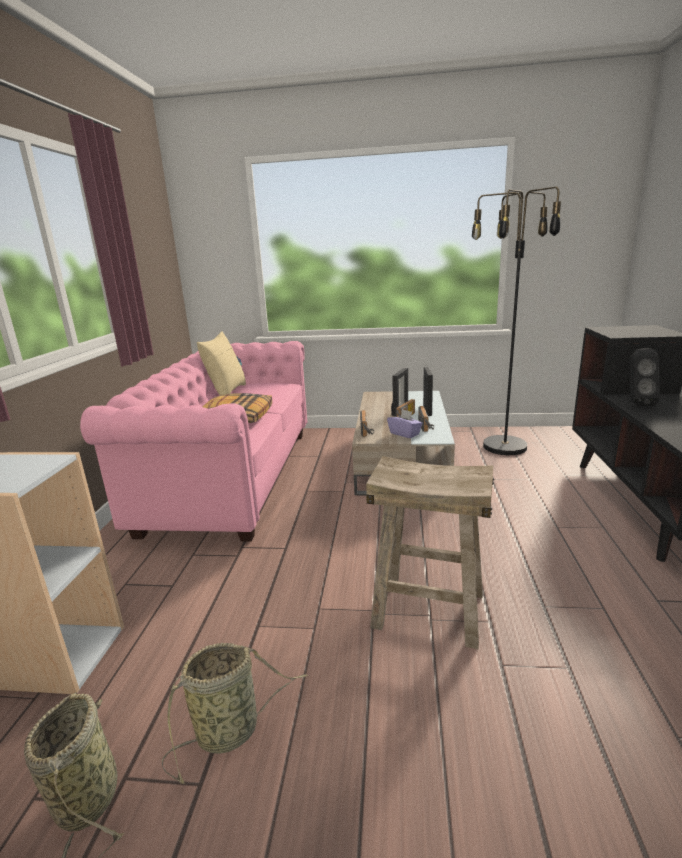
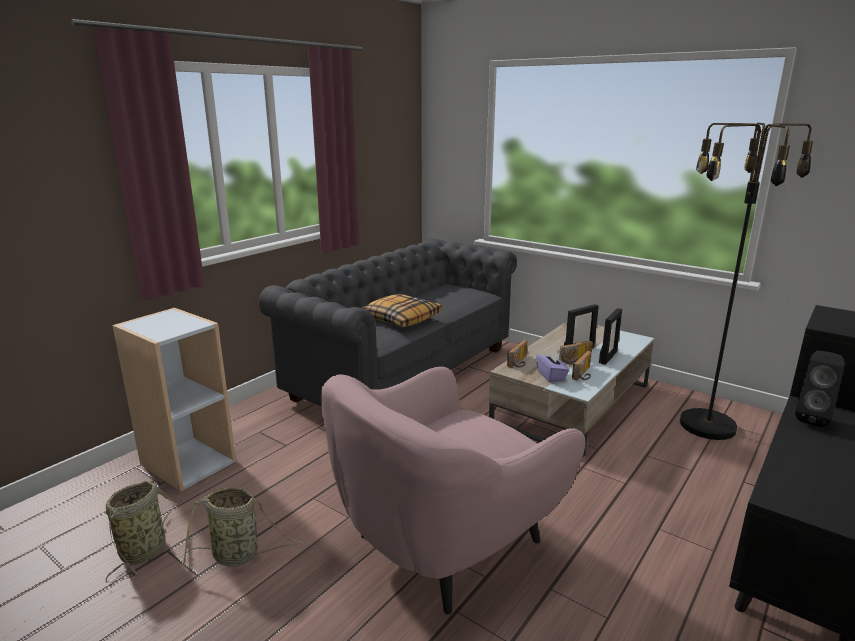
camera: 30 degrees right, 0 degrees up
pink sofa [80,341,307,542] -> grey sofa [259,238,517,406]
beige pillow [197,331,246,396] -> none
beige stool [366,456,494,649] -> pink armchair [321,367,585,614]

